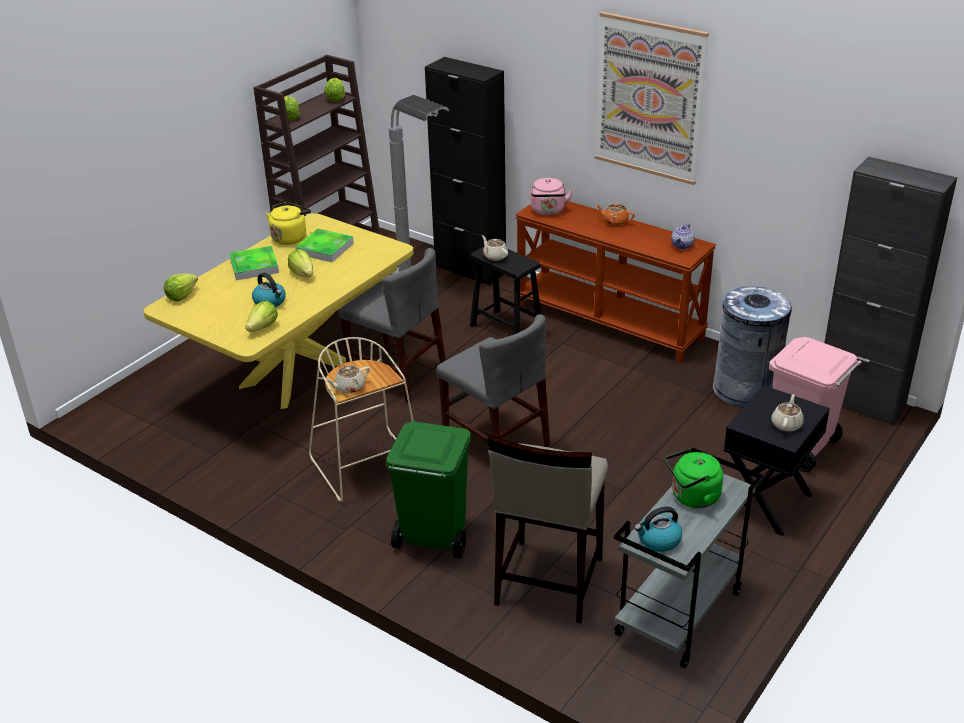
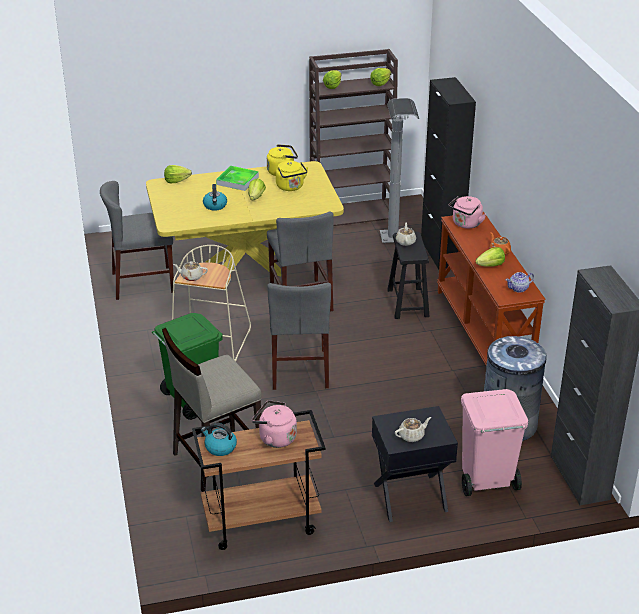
camera: 40 degrees right, 0 degrees up
lettuce [245,301,278,332] -> lettuce moved to [476,247,505,267]
tray [295,229,354,262] -> yellow kettle [276,161,308,191]
picture [595,12,709,185] -> none
grey cart [614,448,763,668] -> brown cart [192,410,326,550]
green kettle [665,449,723,508] -> pink kettle [252,400,297,448]
none -> grey chair [100,181,174,300]

